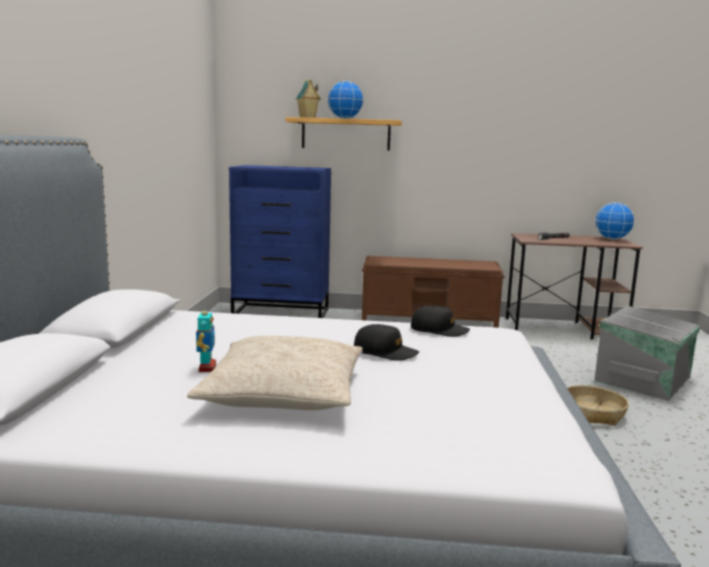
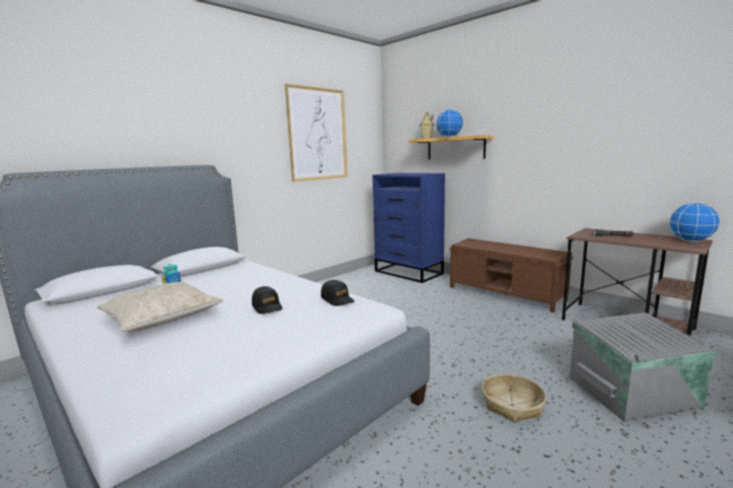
camera: 40 degrees right, 0 degrees up
none -> picture [285,84,347,182]

